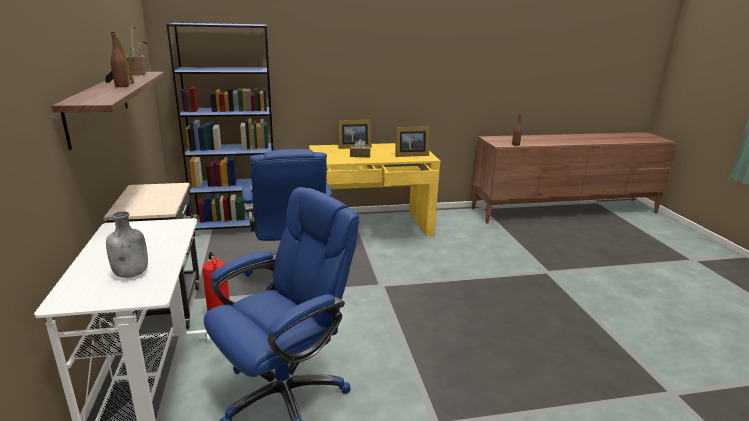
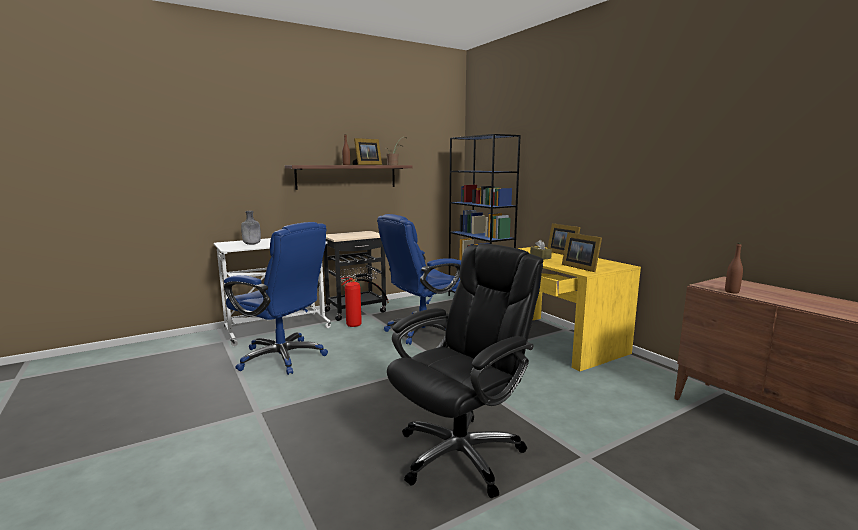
camera: 70 degrees right, 10 degrees down
none -> black office chair [387,243,543,498]

